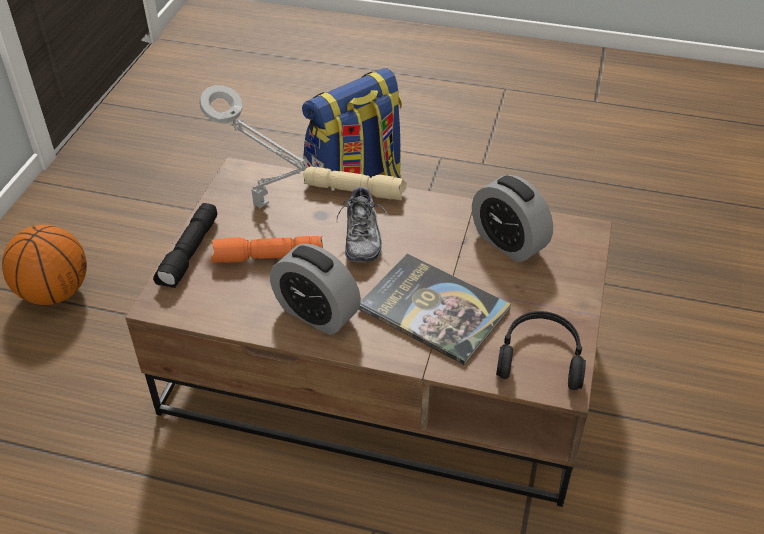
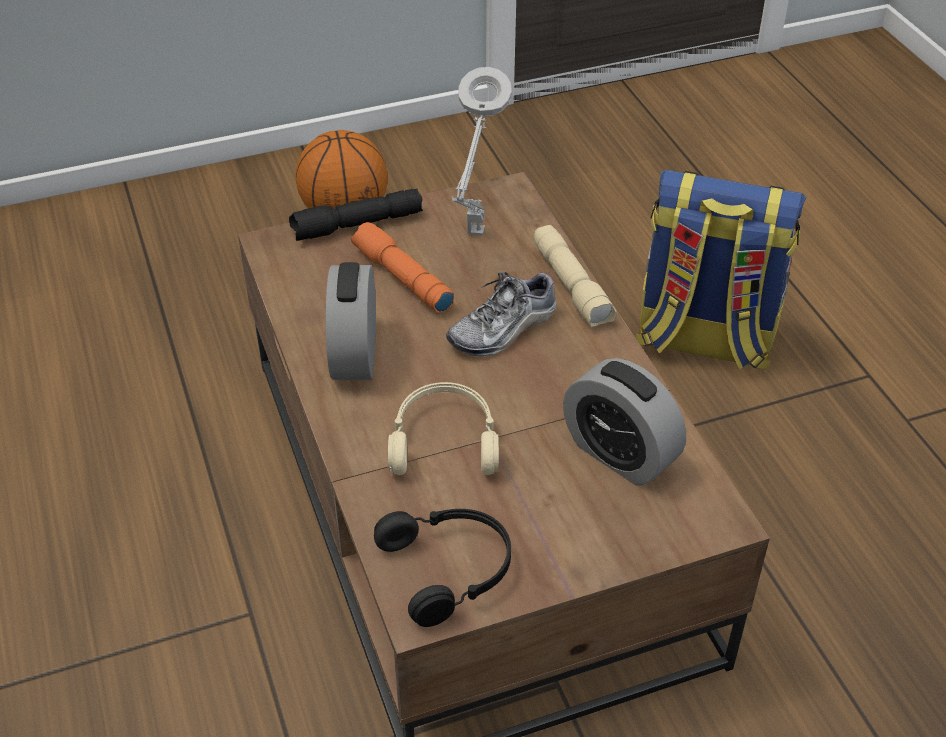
camera: 55 degrees right, 0 degrees up
book [359,254,511,365] -> beige headphones [388,382,499,475]
alarm clock [472,175,553,262] -> alarm clock turned 60 degrees counterclockwise [563,358,686,485]

